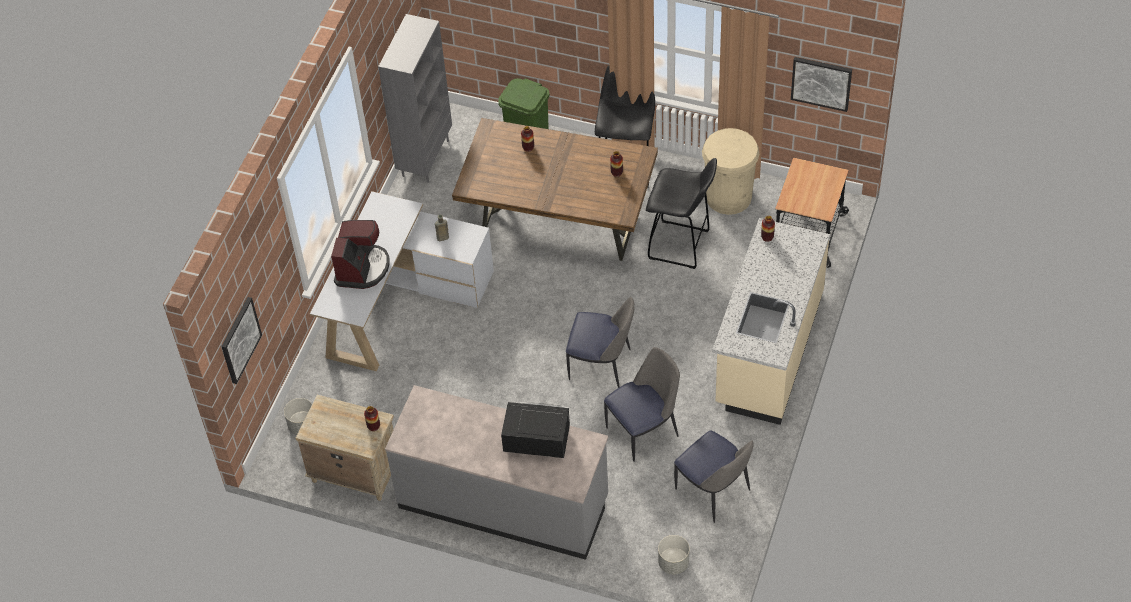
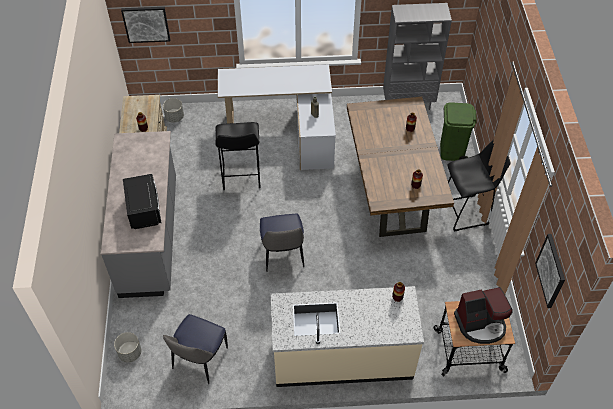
camera: 65 degrees right, 0 degrees up
coffee machine [331,220,390,289] -> coffee machine moved to [454,287,513,344]
chair [604,347,680,462] -> none
black stool [646,158,717,269] -> black stool moved to [216,122,261,190]
beige trash can [702,128,759,215] -> none

